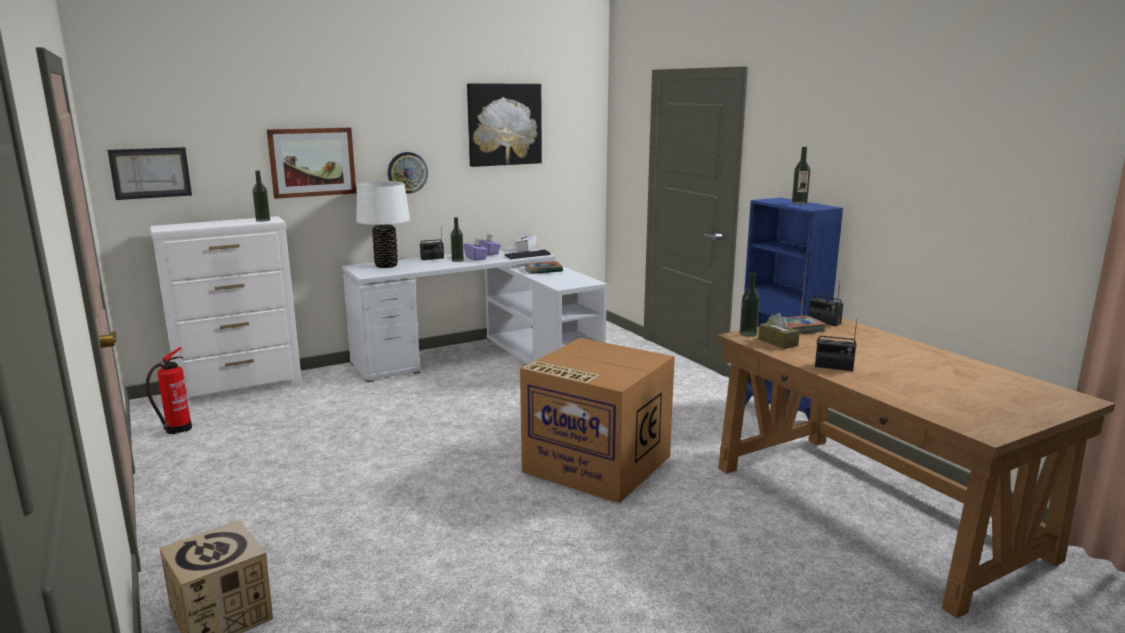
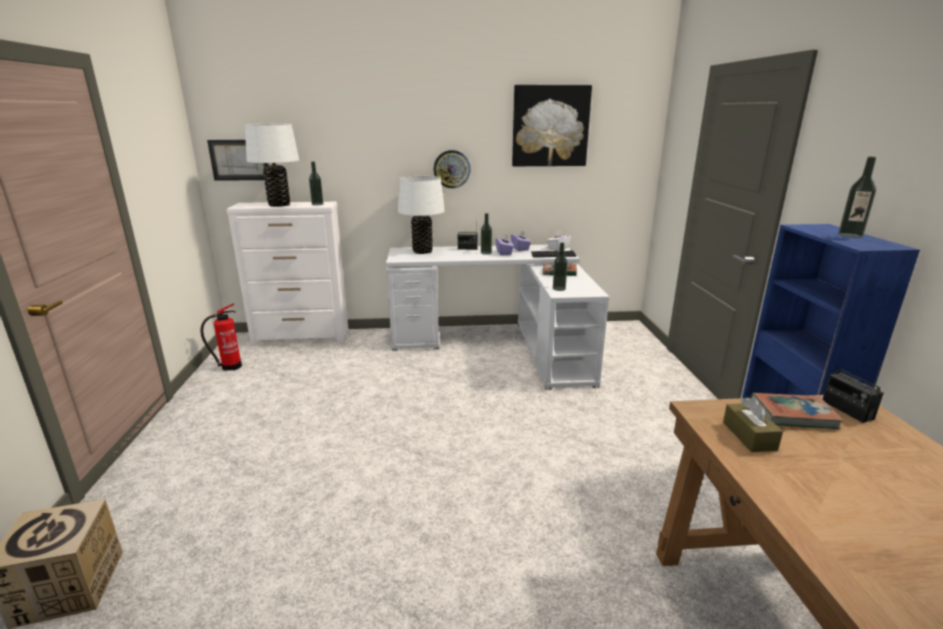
camera: 25 degrees right, 5 degrees up
picture [267,128,356,199] -> none
cardboard box [520,338,675,503] -> none
bottle [740,273,760,337] -> bottle moved to [553,242,568,291]
radio [815,321,857,371] -> none
none -> white table lamp [245,124,299,207]

